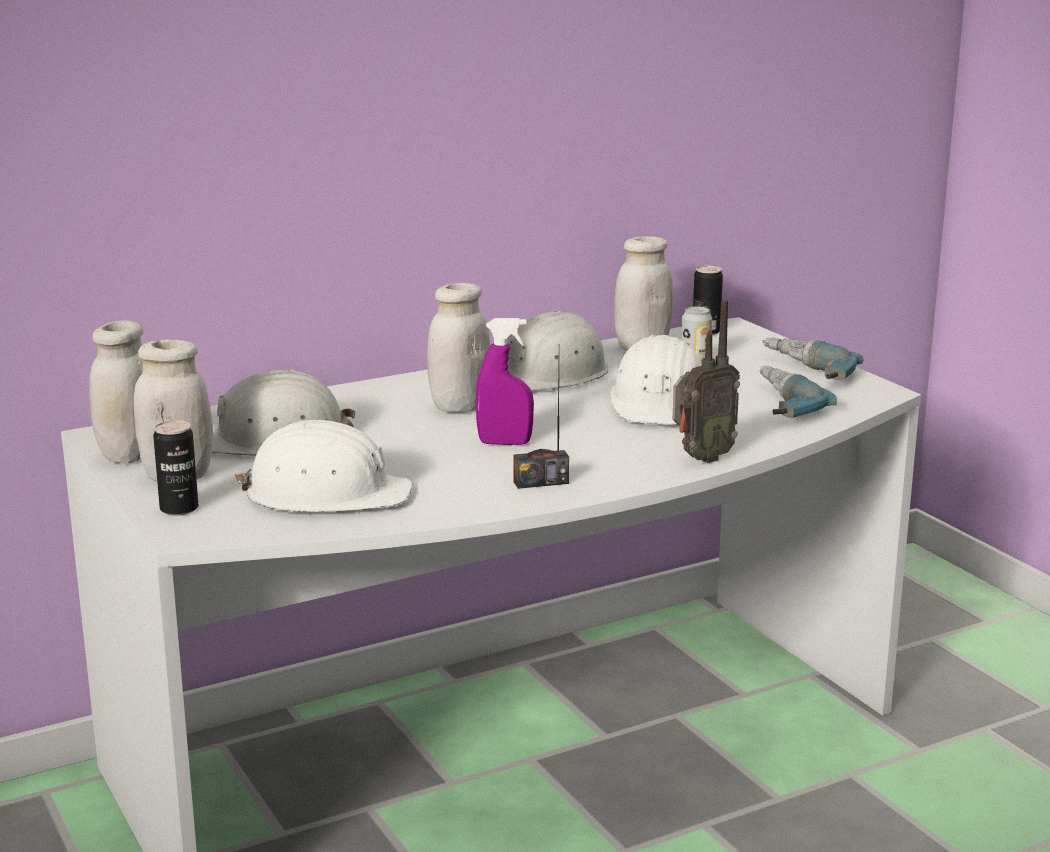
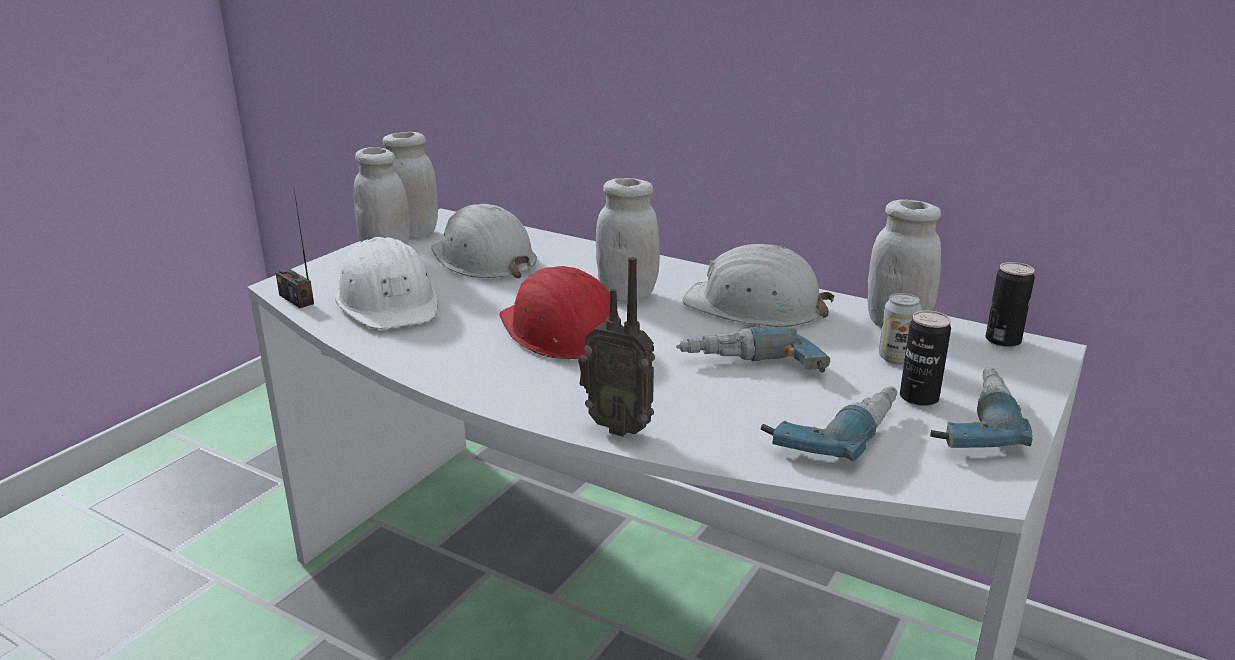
camera: 60 degrees right, 5 degrees up
can [153,420,199,516] -> can moved to [900,311,951,406]
purple spray bottle [476,318,534,445] -> red hard hat [499,266,622,359]
radio [514,370,569,489] -> radio moved to [276,190,314,308]
white hard hat [610,335,702,425] -> power drill [676,327,830,372]

